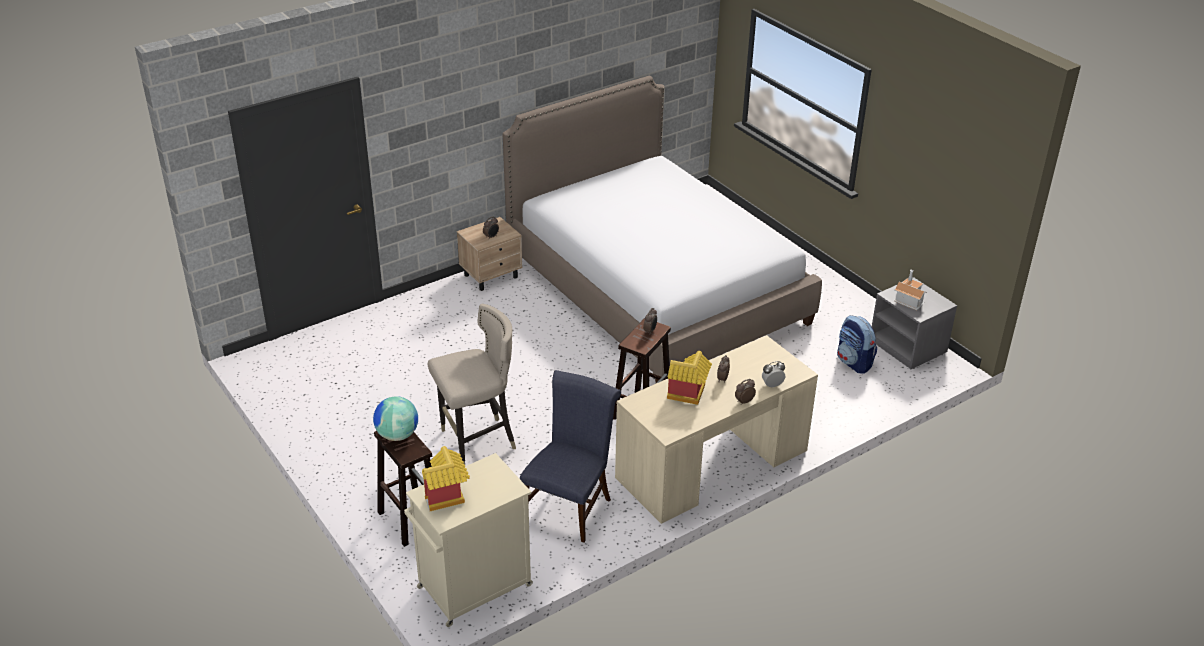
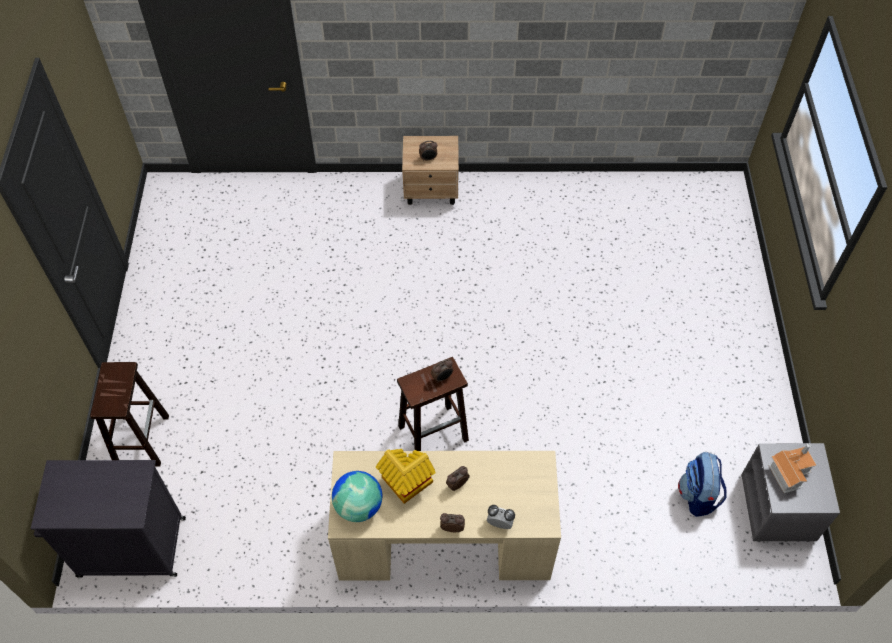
camera: 35 degrees right, 20 degrees up
globe [373,396,418,441] -> globe moved to [332,471,382,522]
beige cabinet [404,453,533,627] -> black cabinet [30,460,186,578]
toy house [422,446,470,511] -> none
beige stool [428,304,516,464] -> none
bed [503,76,822,383] -> none
blue chair [520,370,621,543] -> none

